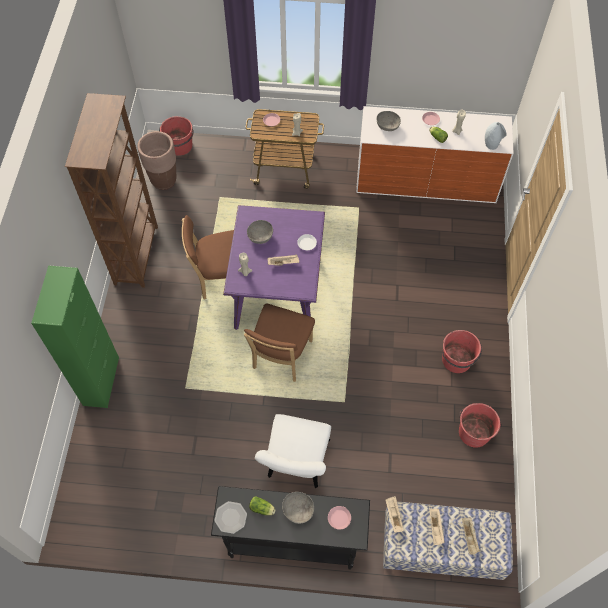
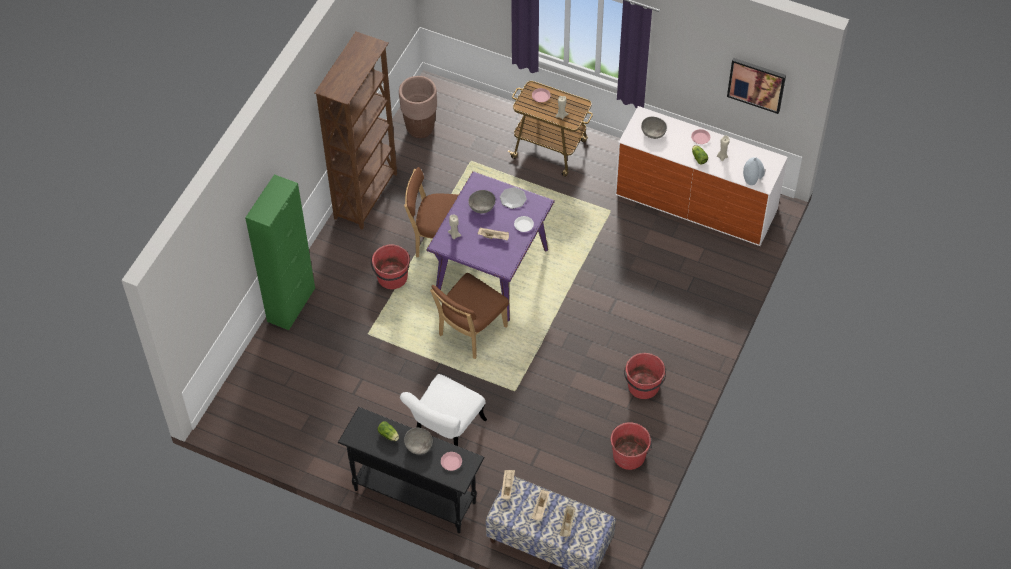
camera: 20 degrees right, 5 degrees down
red bucket [159,116,193,156] -> red bucket moved to [371,244,410,289]
plate [215,501,247,534] -> plate moved to [500,187,527,209]
none -> picture [727,58,786,114]

